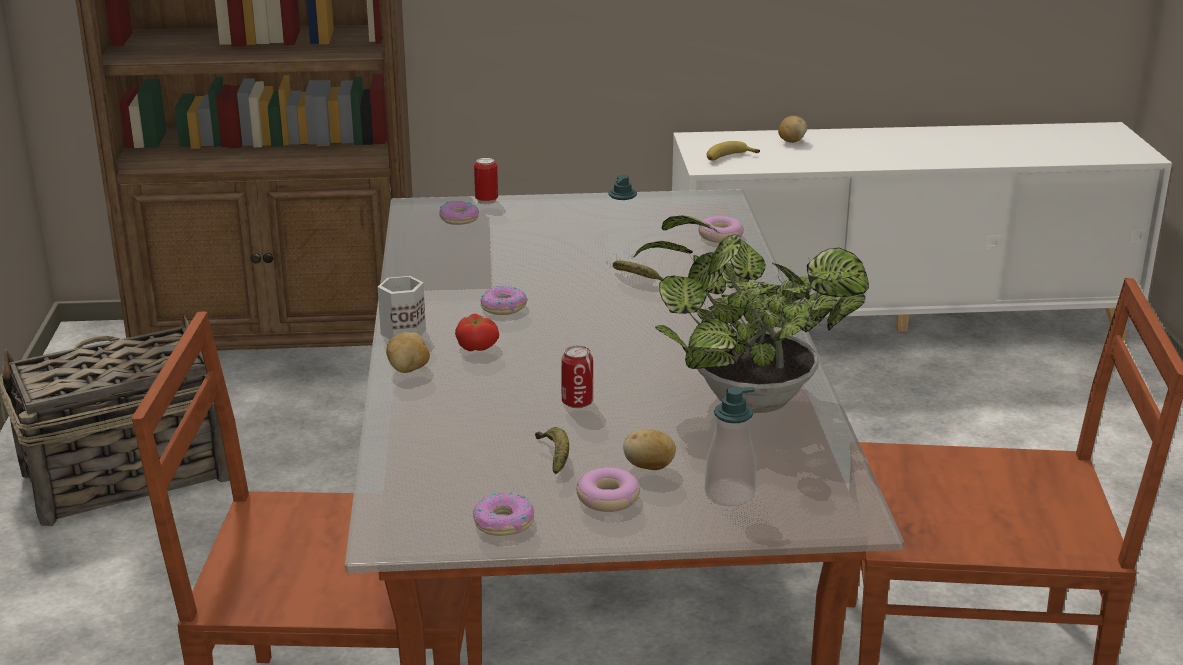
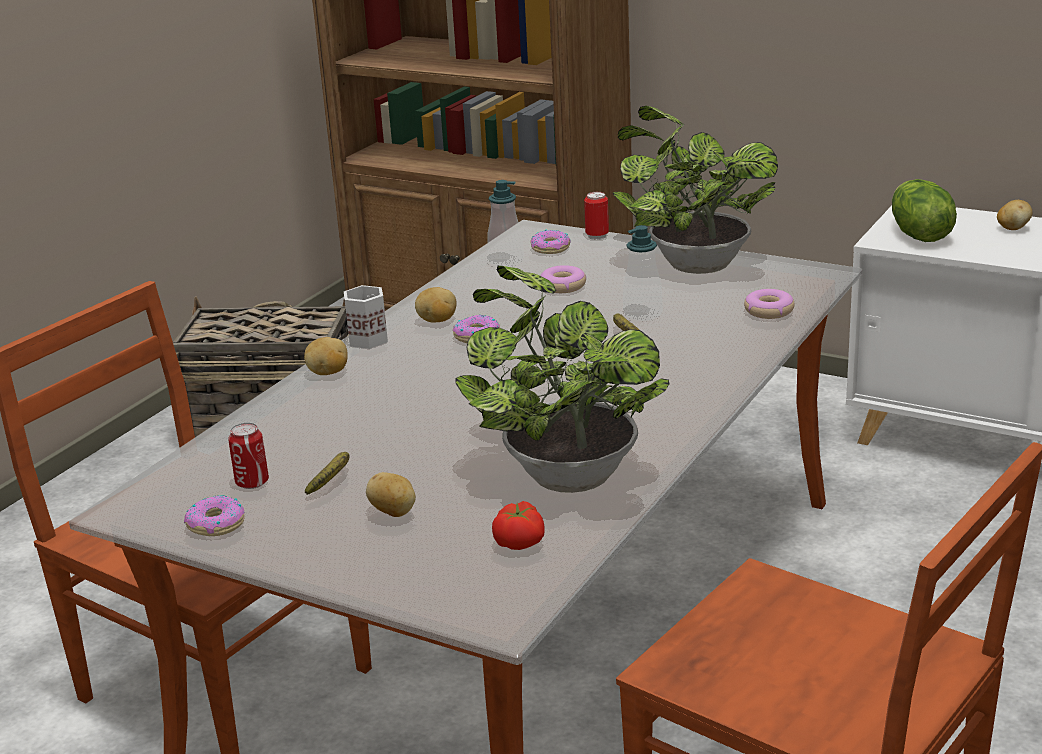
camera: 35 degrees right, 0 degrees up
tomato [455,314,499,351] -> tomato moved to [492,501,545,550]
can [561,345,593,408] -> can moved to [228,422,269,489]
donut [576,468,640,512] -> donut moved to [540,265,586,293]
soap dispenser [705,387,756,506] -> soap dispenser moved to [487,180,524,267]
banana [706,141,760,161] -> lettuce [892,179,957,242]
none -> potato [415,287,456,322]
none -> potted plant [613,106,778,274]

